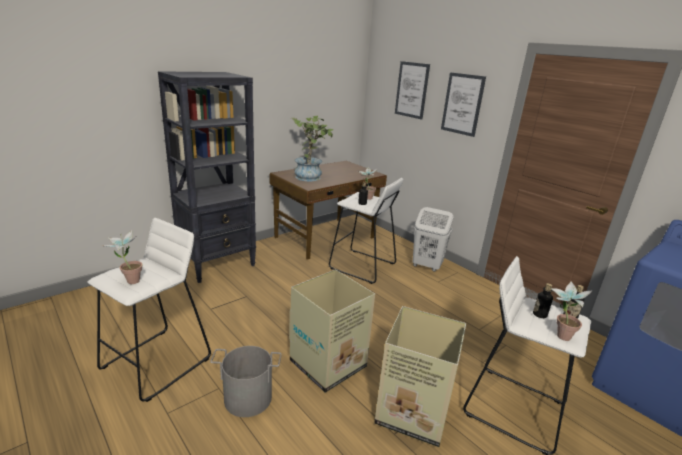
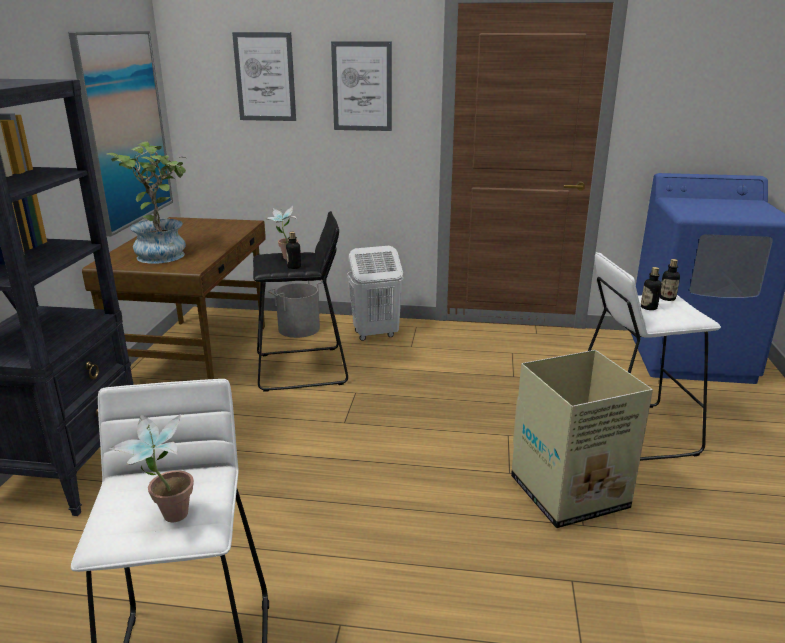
camera: 40 degrees left, 0 degrees up
grey bucket [210,346,282,417] -> grey bucket moved to [267,280,323,338]
cardboard box [289,270,375,393] -> none
white stool [329,178,404,284] -> black stool [253,211,348,391]
potted plant [550,282,592,341] -> none
none -> picture [68,31,173,236]

